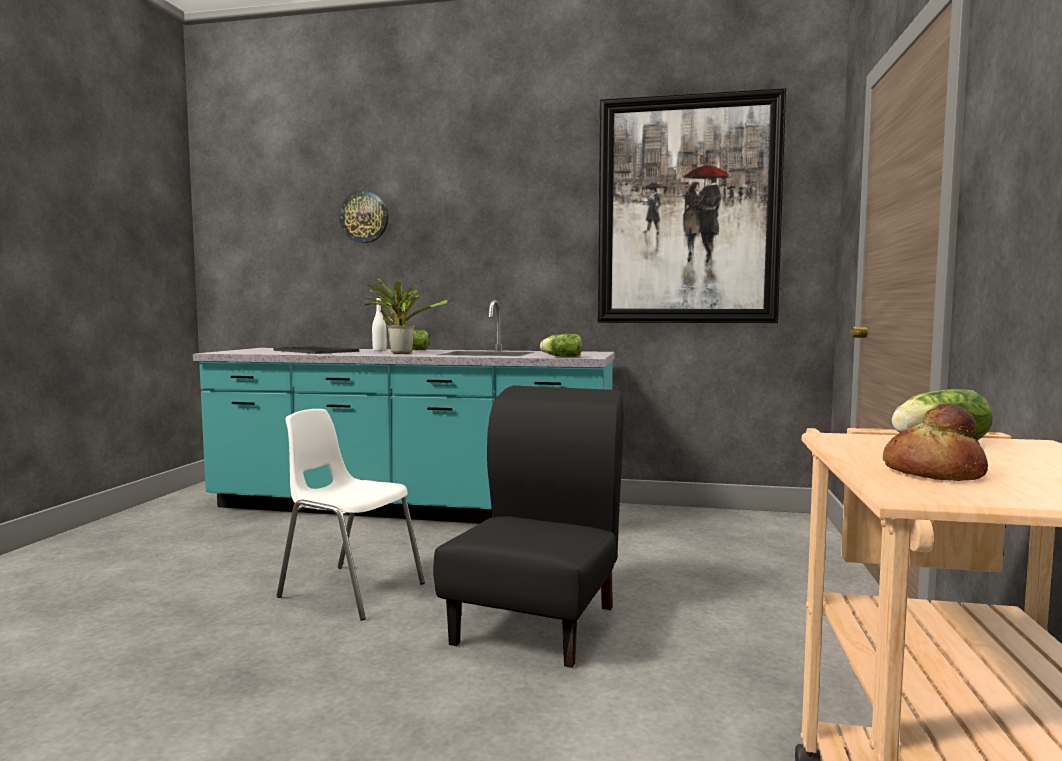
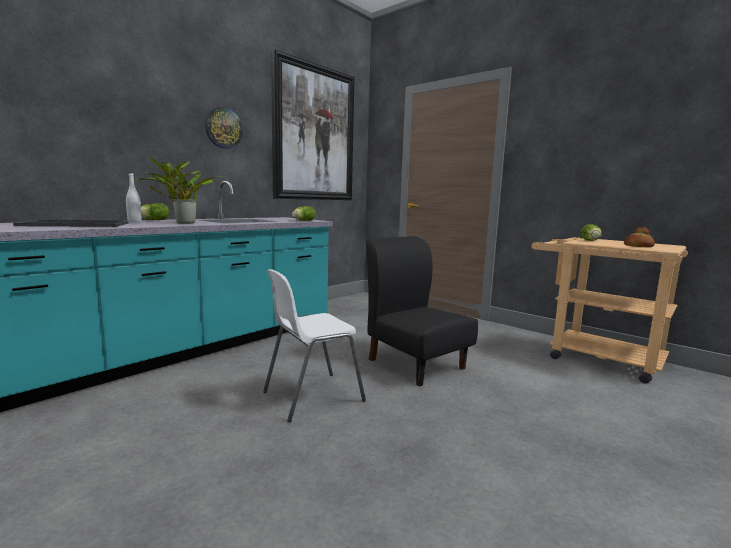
camera: 60 degrees left, 5 degrees up
wall clock [339,191,388,243] -> wall clock moved to [205,107,243,149]

